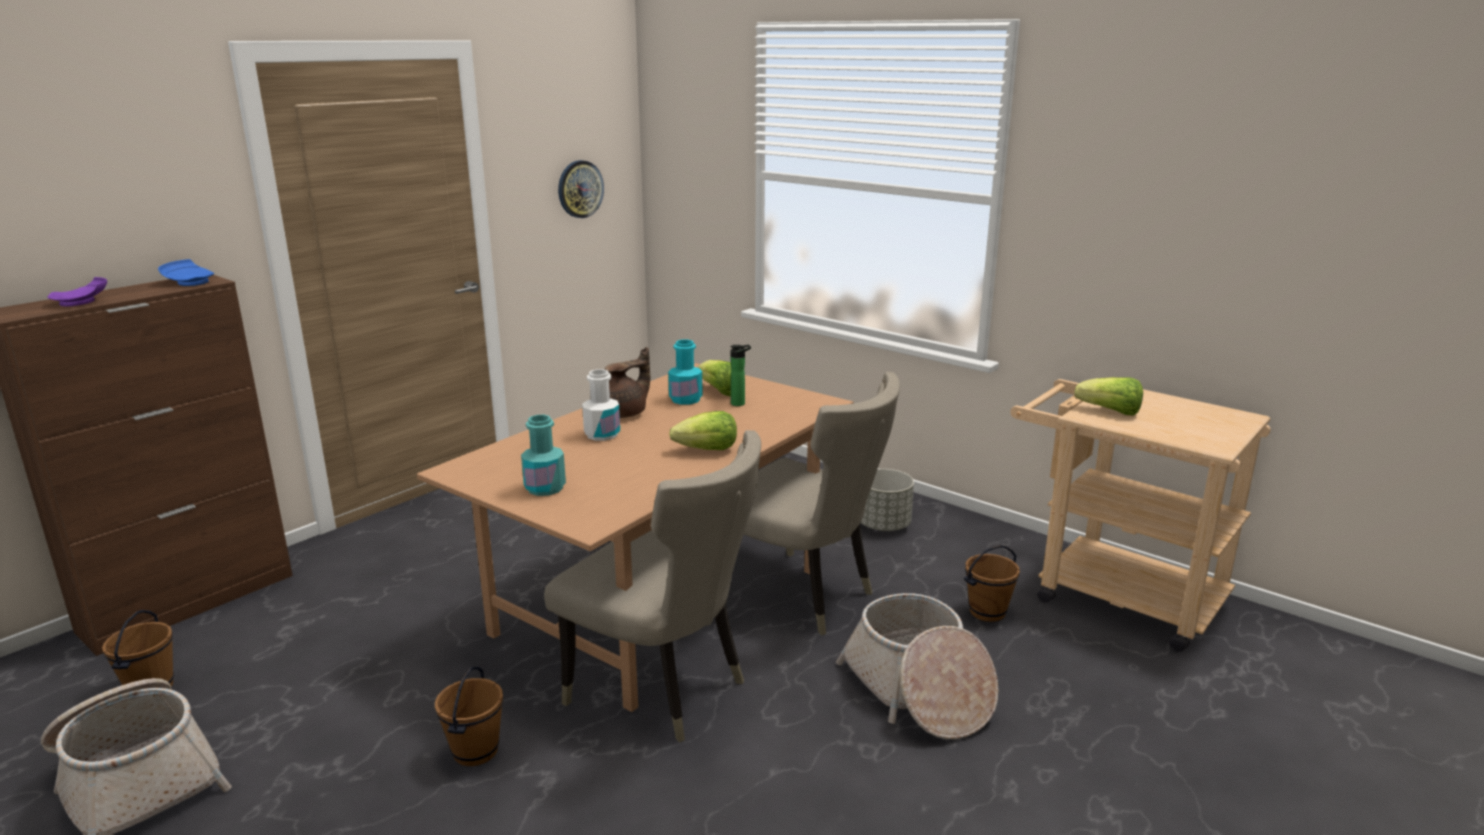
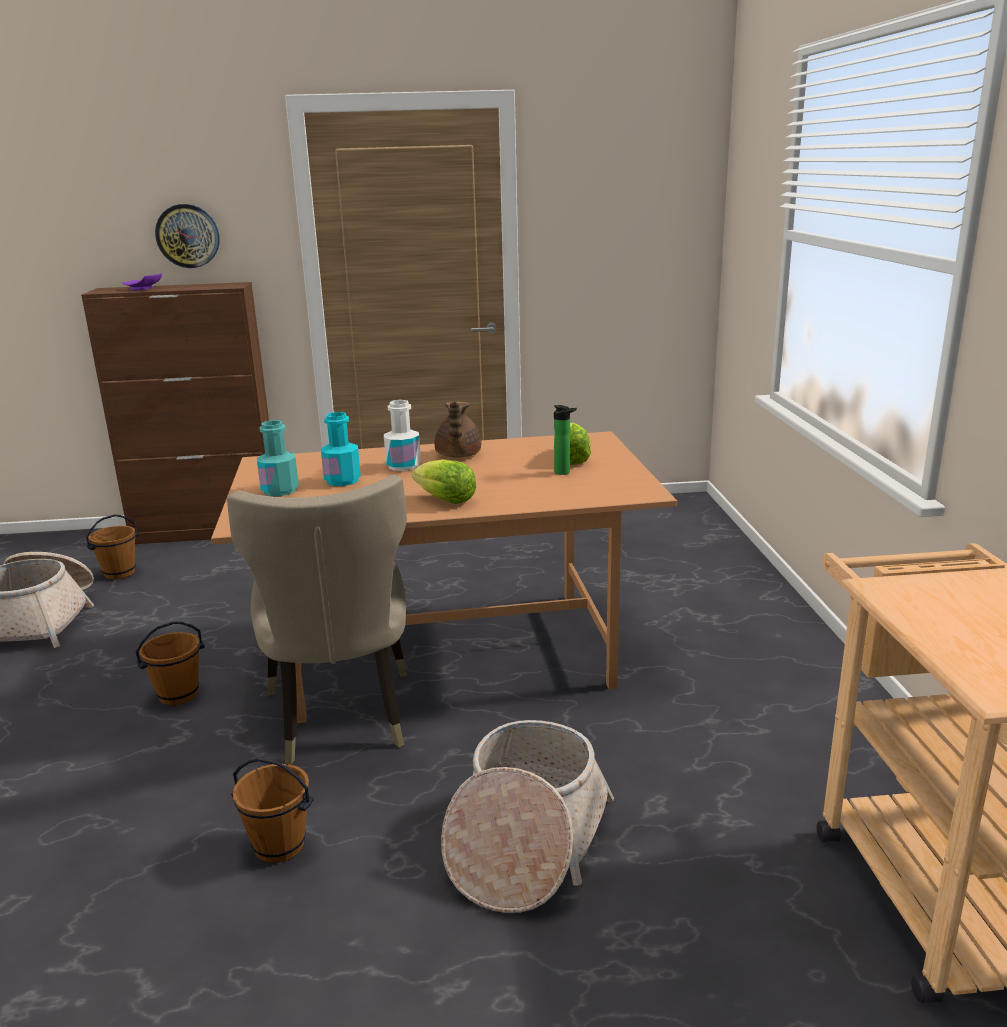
camera: 45 degrees right, 0 degrees up
blue plate [158,259,215,286] -> none
wall clock [558,160,604,218] -> wall clock moved to [155,204,220,268]
brown teapot [605,347,650,418] -> brown teapot turned 90 degrees clockwise [435,401,481,458]
turquoise bottle [668,339,703,405] -> turquoise bottle moved to [321,412,361,486]
beige chair [726,372,900,635] -> none
grey planter [861,469,914,531] -> none
brown bucket [964,545,1020,622] -> brown bucket moved to [231,758,314,863]
lettuce [1074,377,1143,415] -> none

